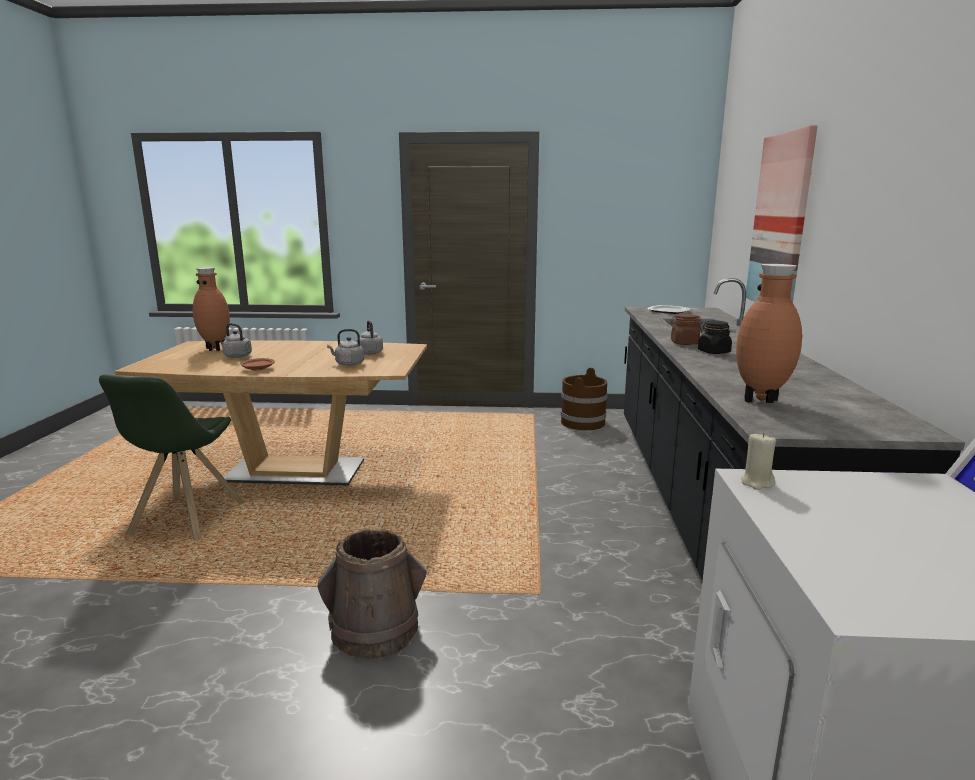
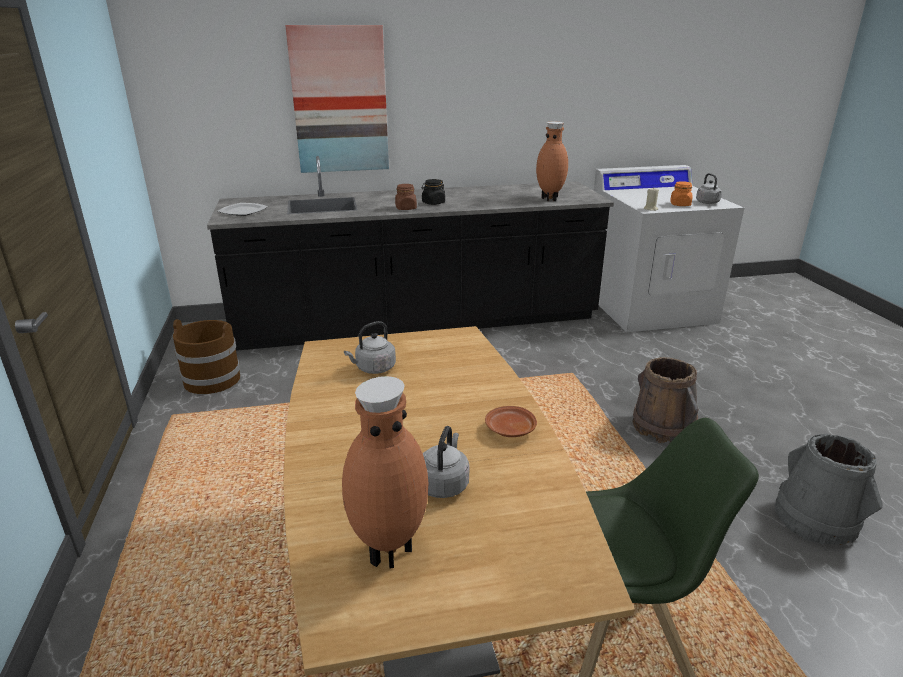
camera: 105 degrees left, 10 degrees up
grey kettle [327,329,364,366] -> grey kettle moved to [696,173,722,204]
none -> orange jar [670,181,692,206]
none -> grey bucket [775,434,883,545]

